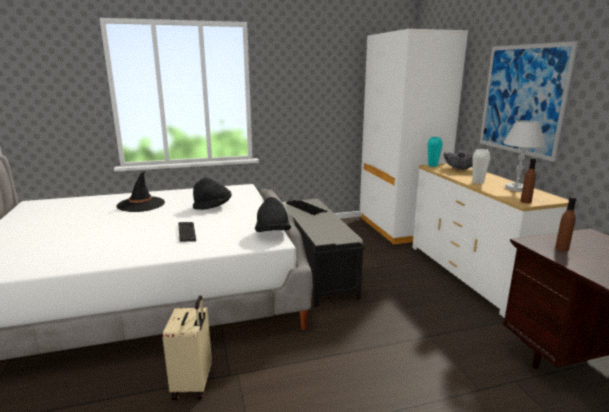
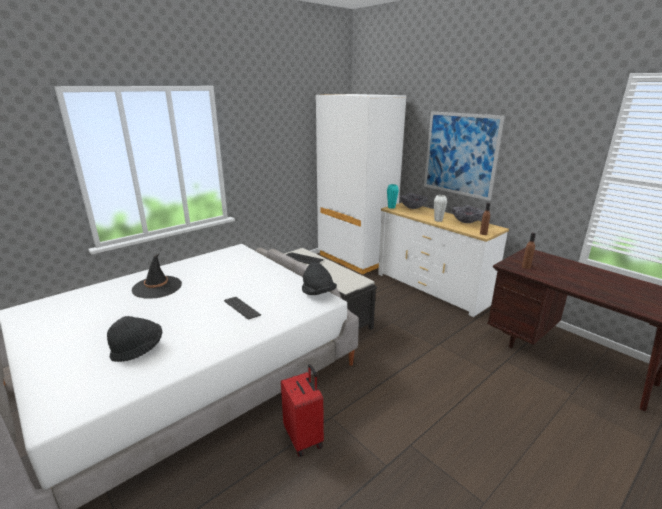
camera: 25 degrees left, 5 degrees up
beige suitcase [162,295,212,400] -> red suitcase [281,364,324,457]
black hat [193,178,232,210] -> black hat moved to [107,316,162,362]
white table lamp [503,120,545,191] -> bowl [452,205,484,223]

